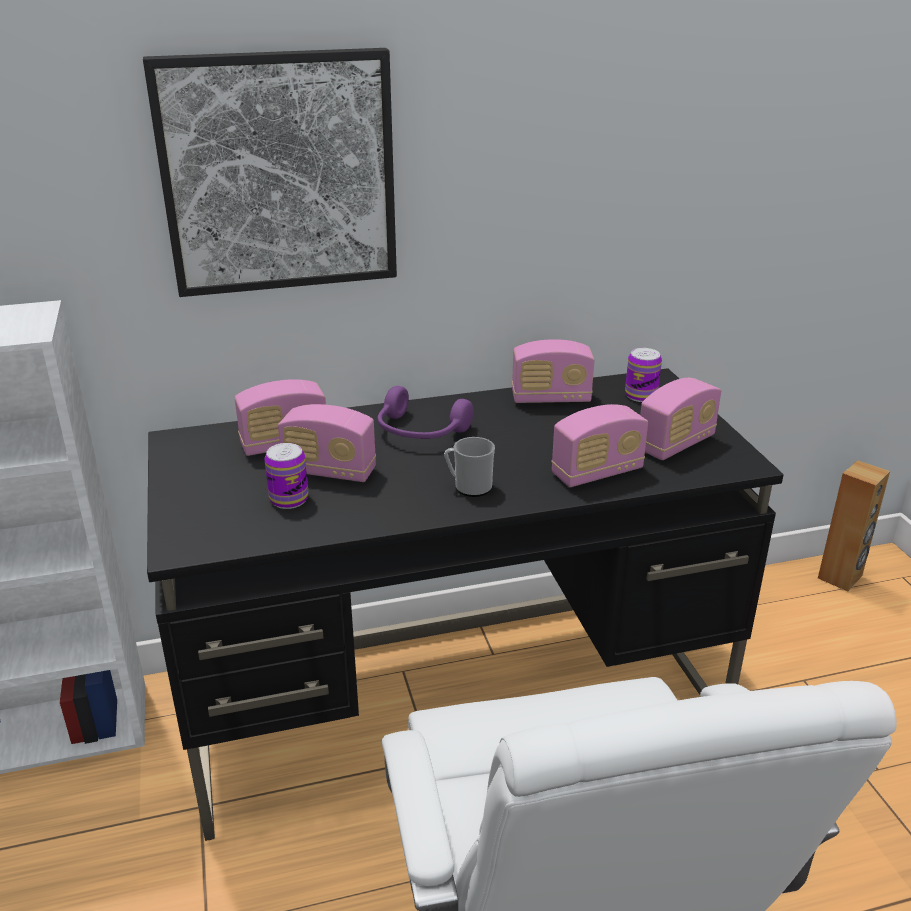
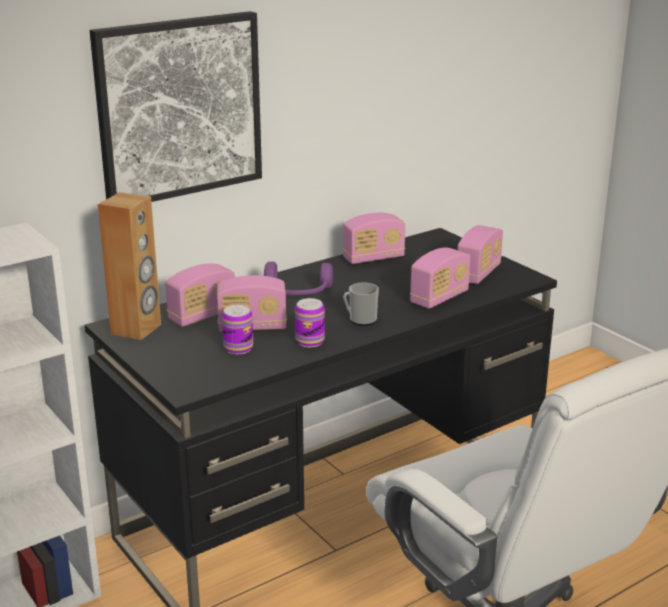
camera: 20 degrees left, 5 degrees down
can [625,348,662,402] -> can moved to [295,298,325,347]
brown speaker [818,460,890,591] -> brown speaker moved to [98,192,161,340]

